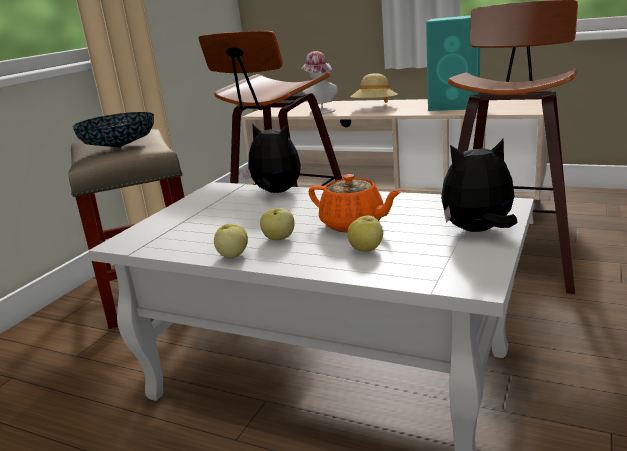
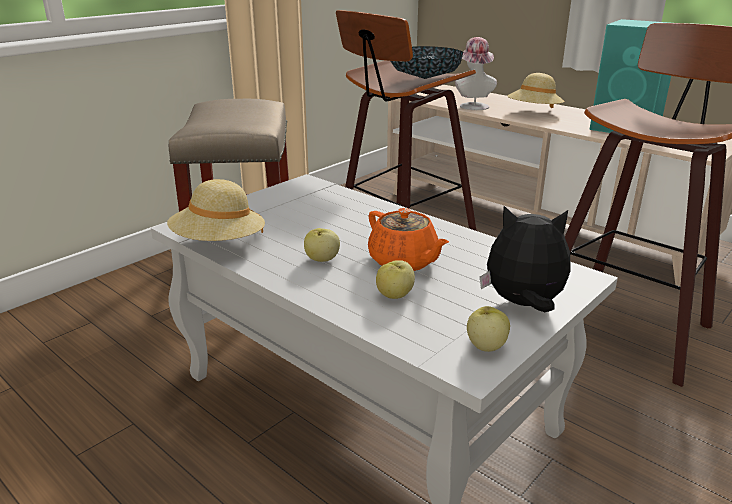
camera: 15 degrees right, 5 degrees up
bowl [72,112,154,147] -> bowl moved to [391,46,463,79]
apple [214,224,248,259] -> apple moved to [467,306,510,352]
plush toy [239,124,301,193] -> none
none -> beige hat [167,179,265,241]

